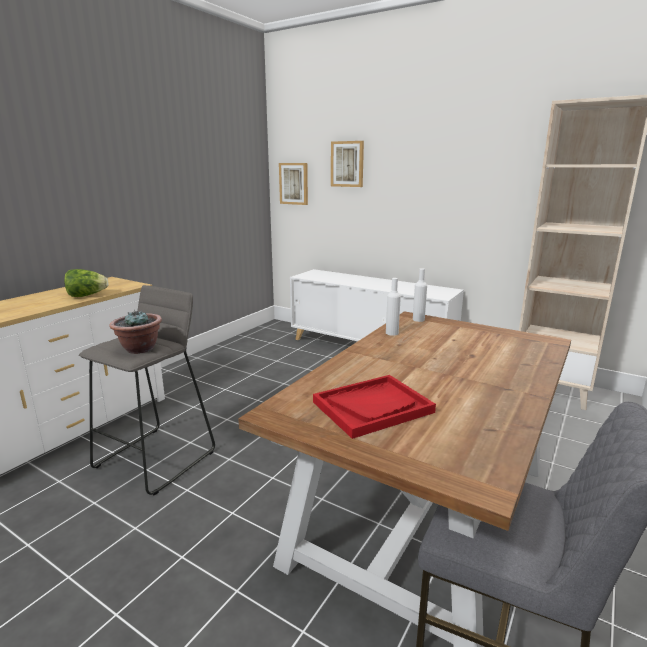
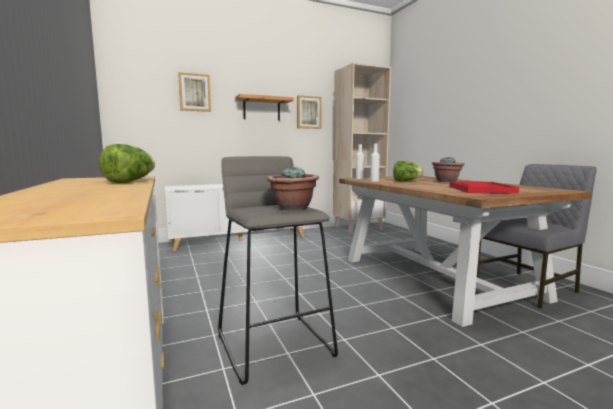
camera: 55 degrees left, 10 degrees down
picture [279,163,308,205] -> picture moved to [297,95,322,129]
none -> shelf [235,94,294,121]
none -> lettuce [393,161,424,182]
none -> potted plant [432,157,465,182]

